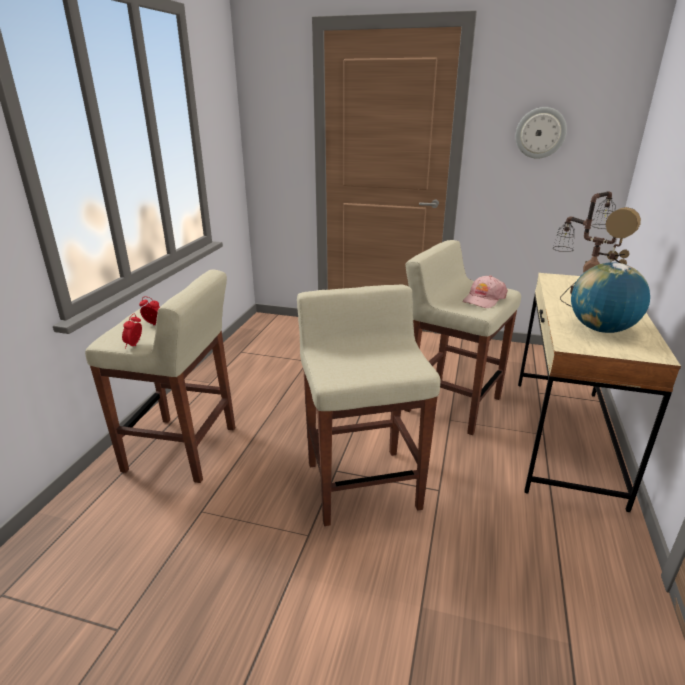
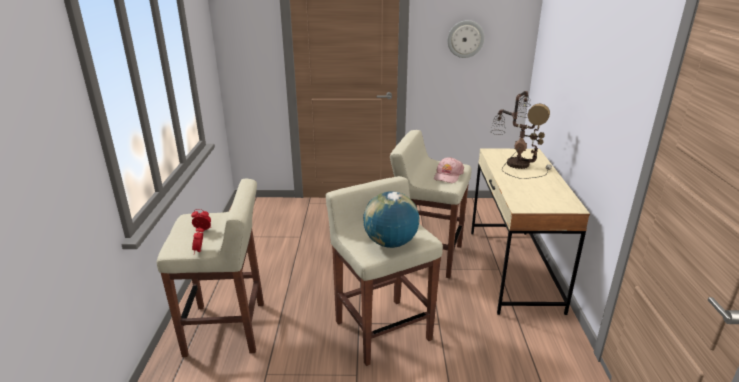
camera: 15 degrees left, 0 degrees up
globe [571,262,650,333] -> globe moved to [363,191,420,248]

